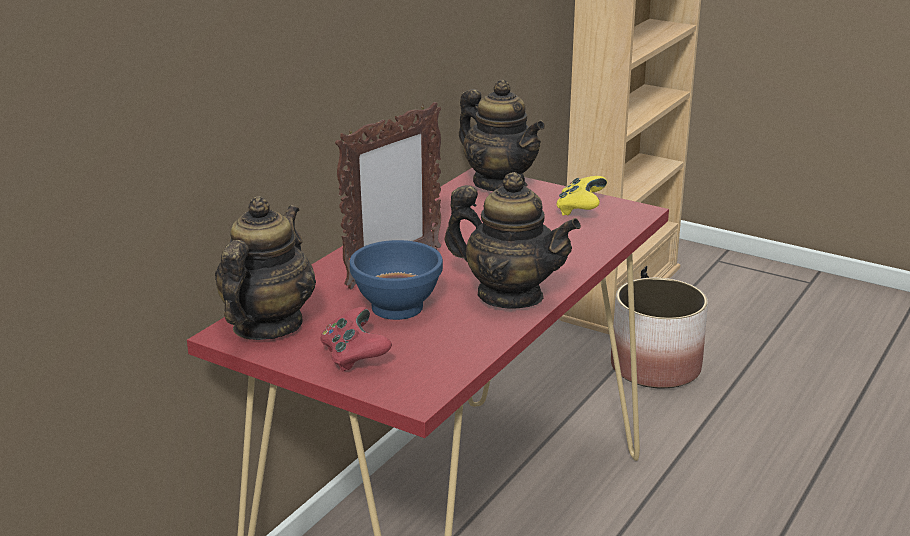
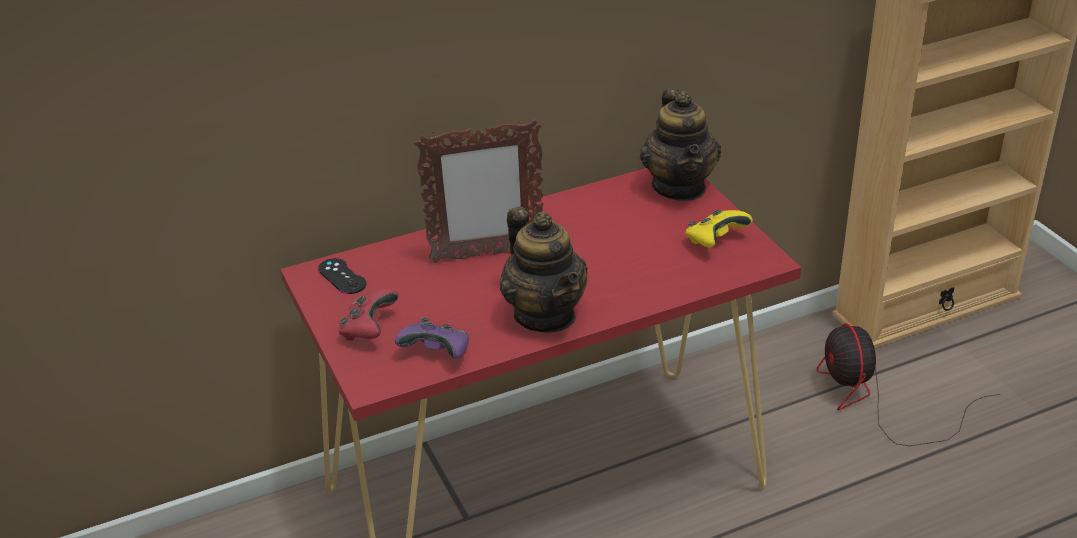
camera: 35 degrees right, 10 degrees up
teapot [215,196,316,340] -> black game controller [318,258,366,294]
blue bowl [350,240,443,320] -> none
planter [611,278,708,388] -> fan [817,324,1000,446]
none -> purple game controller [395,318,469,359]

